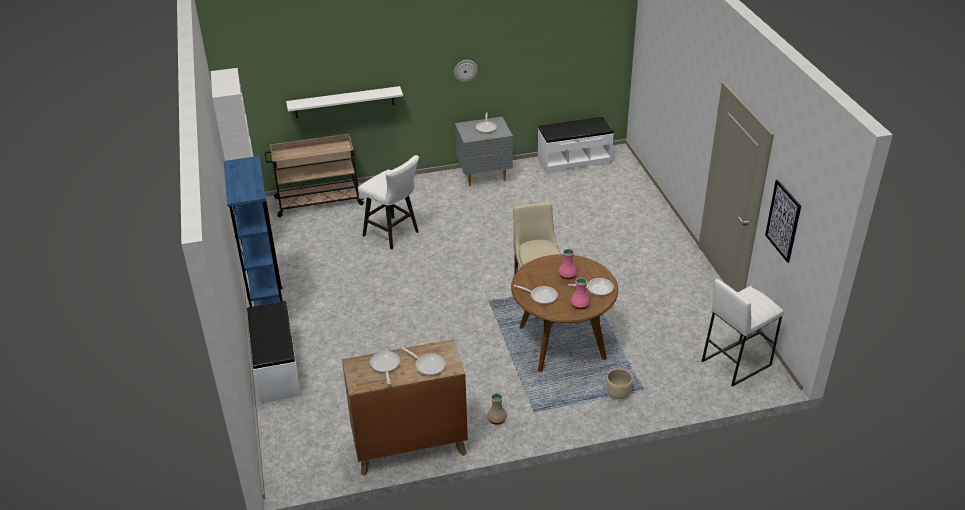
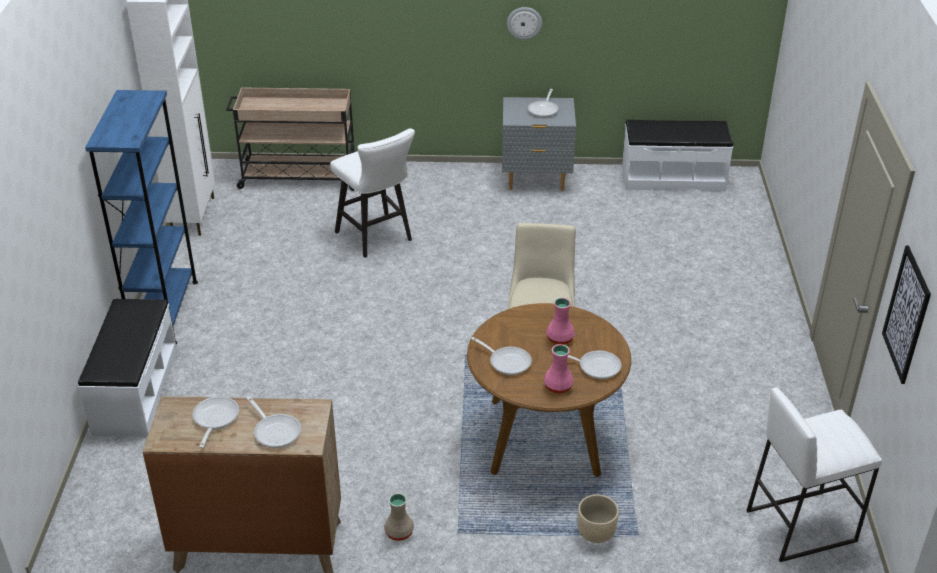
camera: 15 degrees right, 0 degrees up
white shelf [286,86,403,118] -> none

